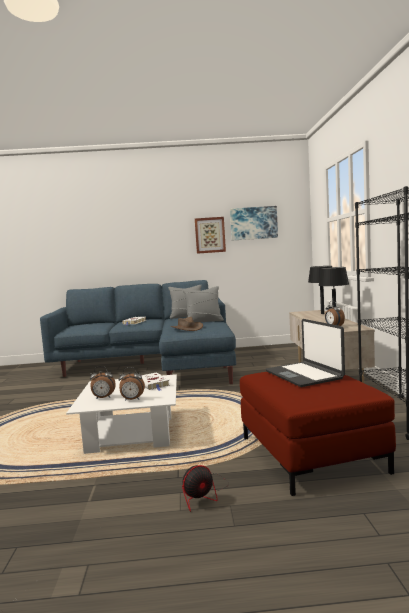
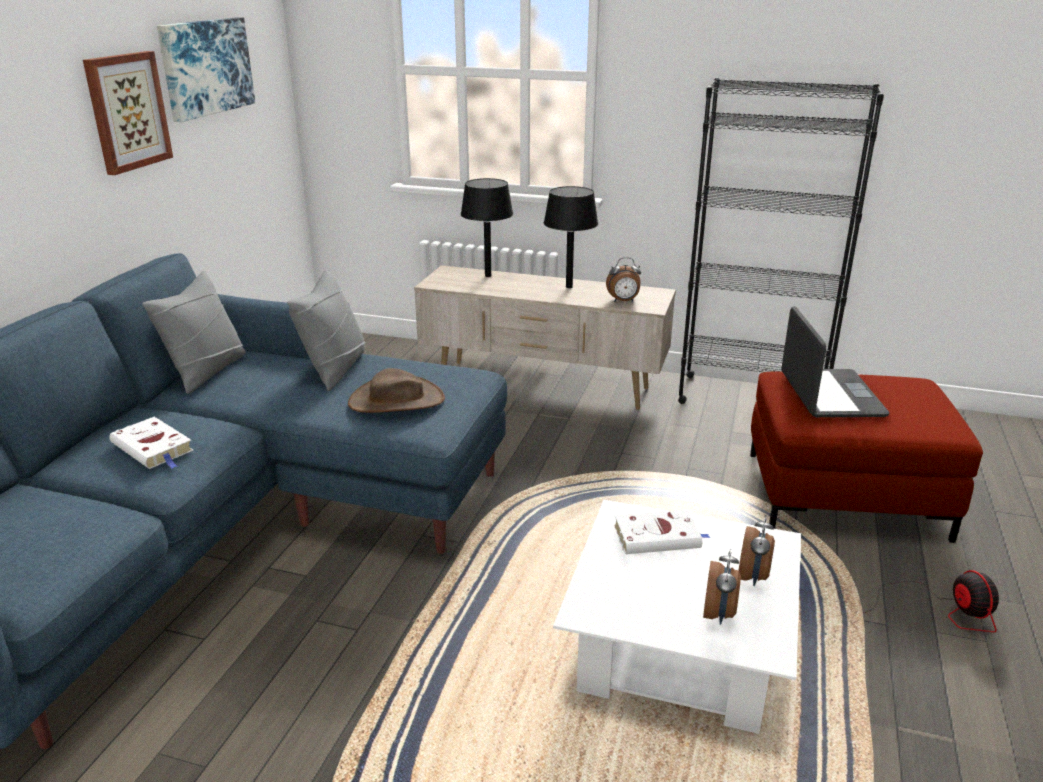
camera: 70 degrees left, 20 degrees up
laptop [266,319,345,387] -> laptop turned 90 degrees counterclockwise [781,306,889,417]

